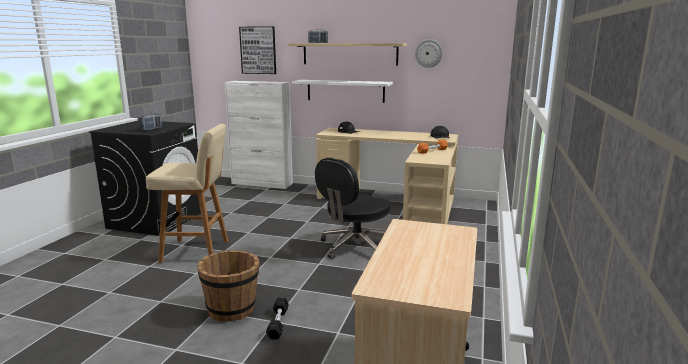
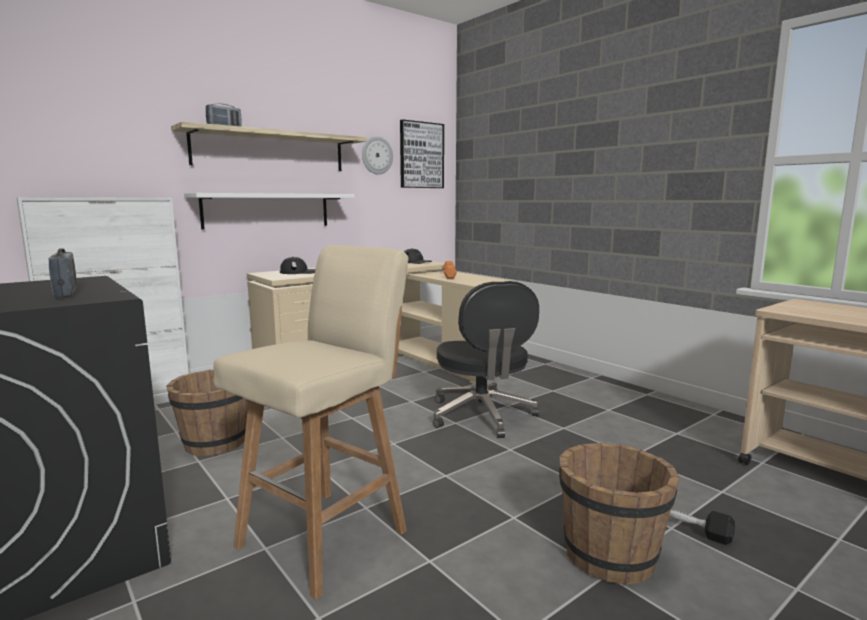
camera: 55 degrees left, 5 degrees down
picture [239,26,276,74] -> picture moved to [400,119,444,188]
none -> brown bucket [166,370,248,456]

